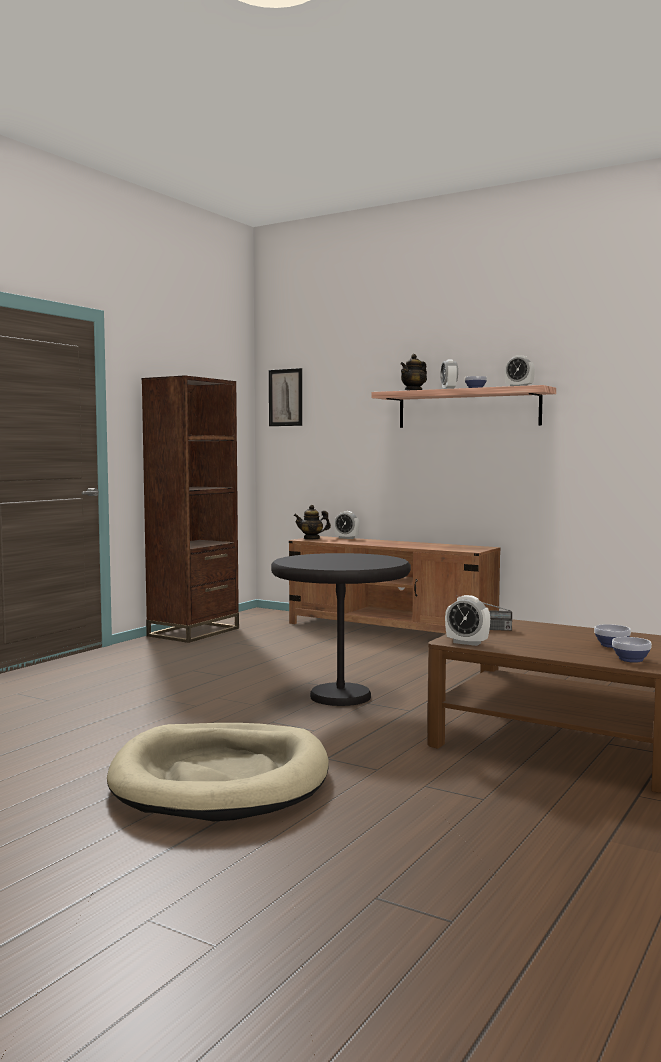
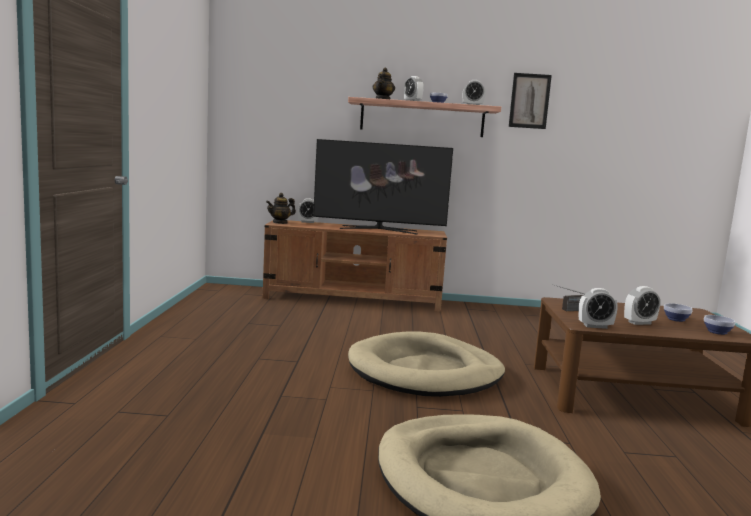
camera: 30 degrees left, 5 degrees up
brown bookcase [142,375,239,643] -> none
picture [269,368,302,426] -> picture moved to [509,73,552,129]
black side table [271,553,411,706] -> beige dog bed [348,331,505,397]
none -> television [313,139,453,235]
none -> alarm clock [624,286,660,325]

